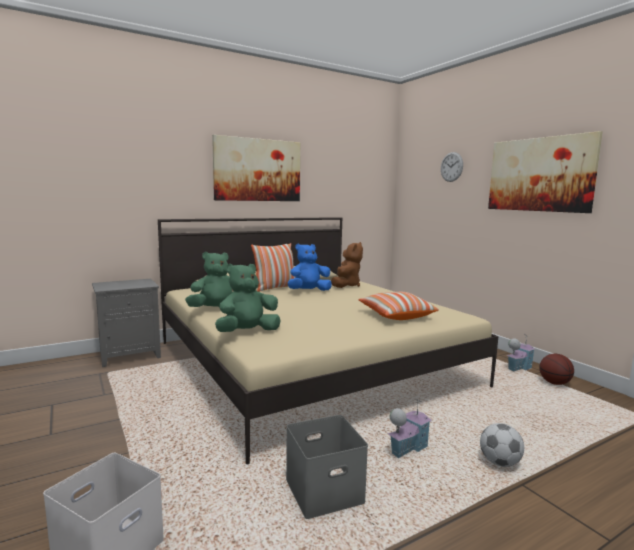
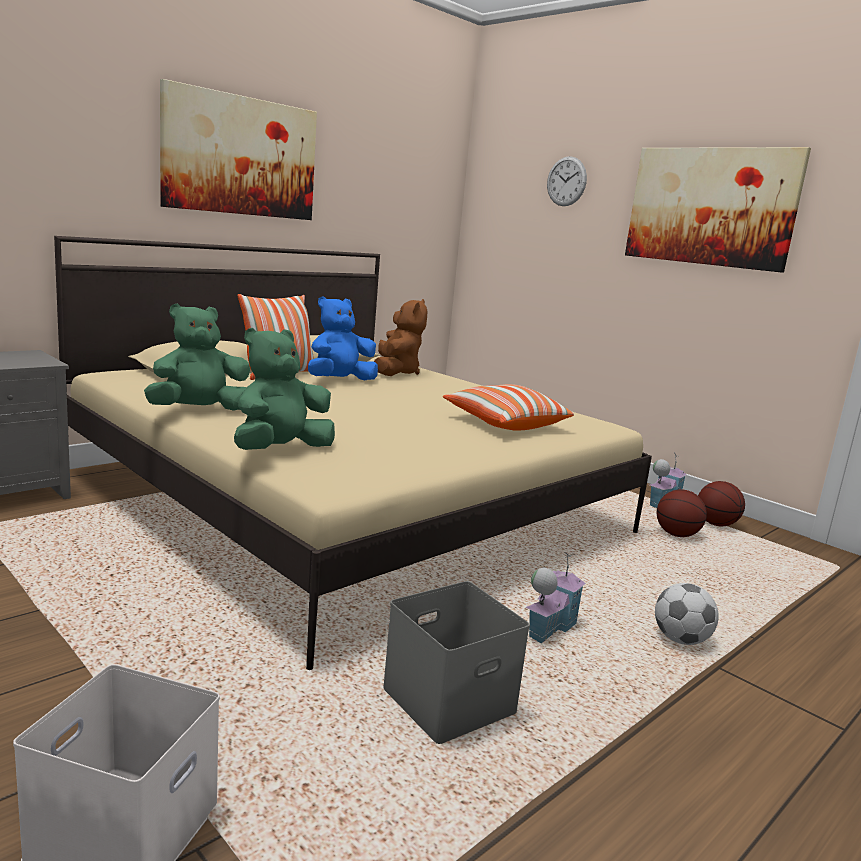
camera: 15 degrees left, 5 degrees up
none -> basketball [657,489,707,537]

